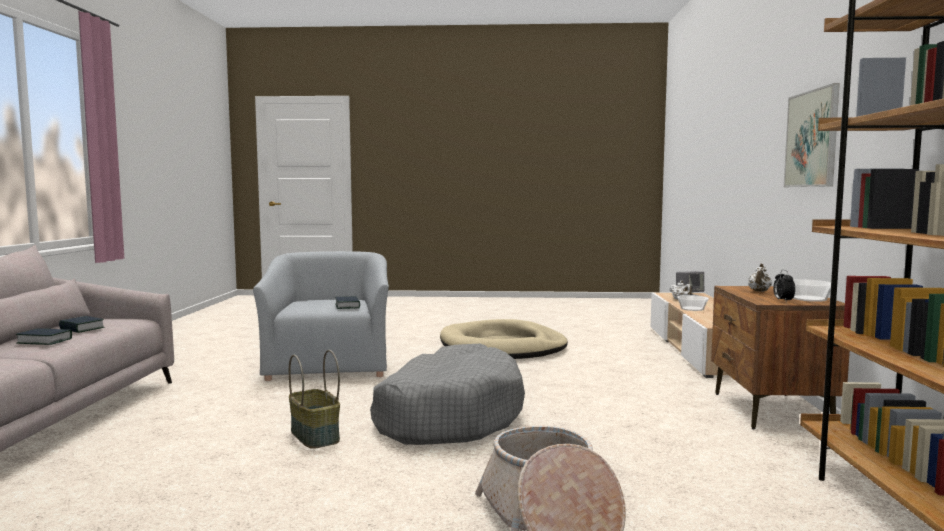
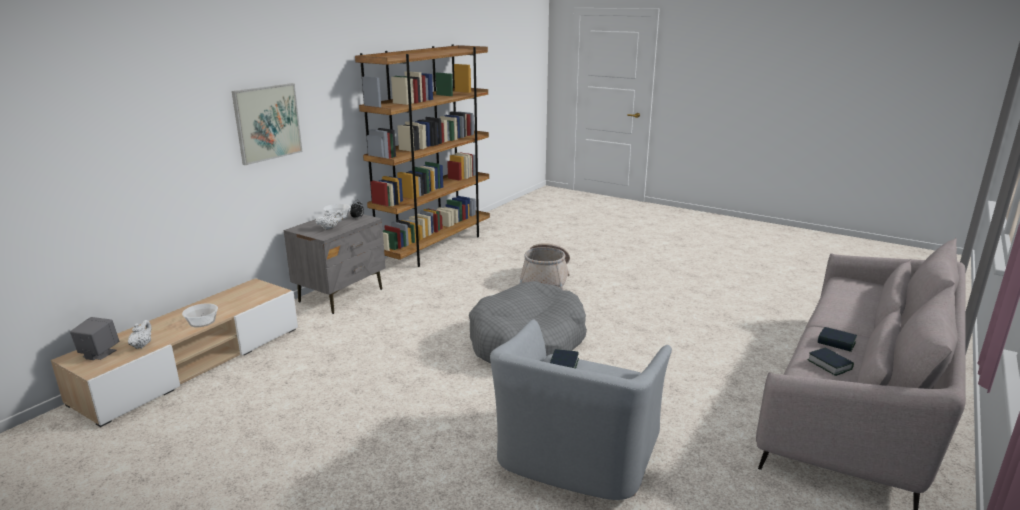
camera: 150 degrees left, 15 degrees up
basket [289,350,340,449] -> none
beige dog bed [440,319,568,359] -> none
brown nightstand [711,286,850,429] -> grey nightstand [284,211,385,314]

